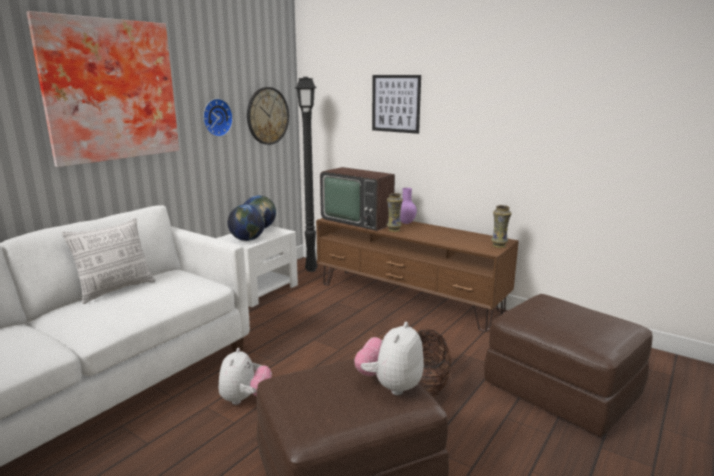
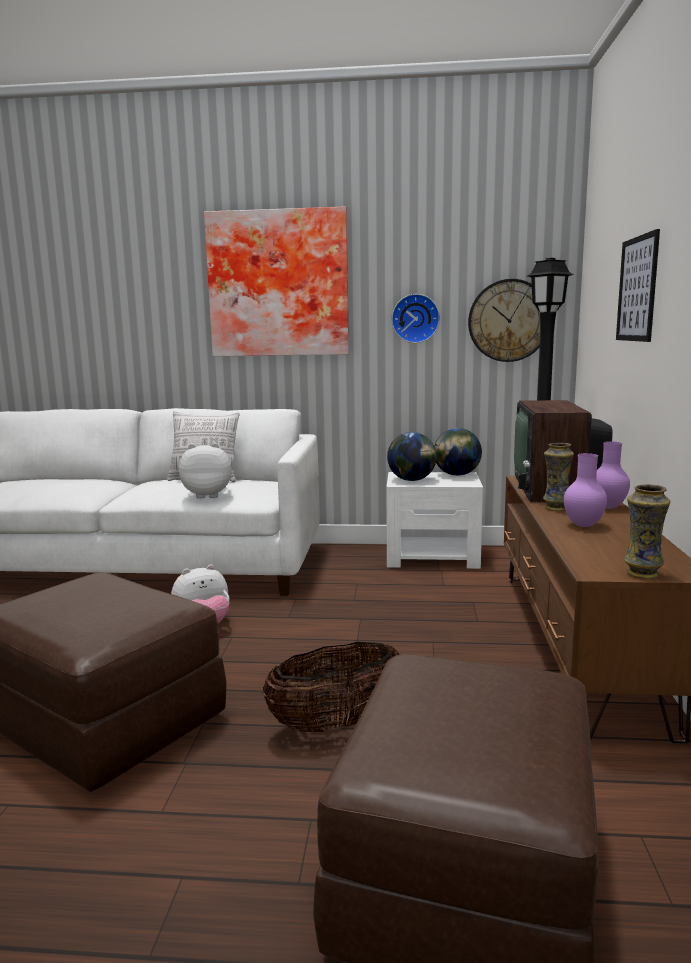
camera: 60 degrees right, 5 degrees down
plush toy [354,322,424,395] -> plush toy moved to [179,443,232,499]
none -> purple vase [564,453,607,527]

